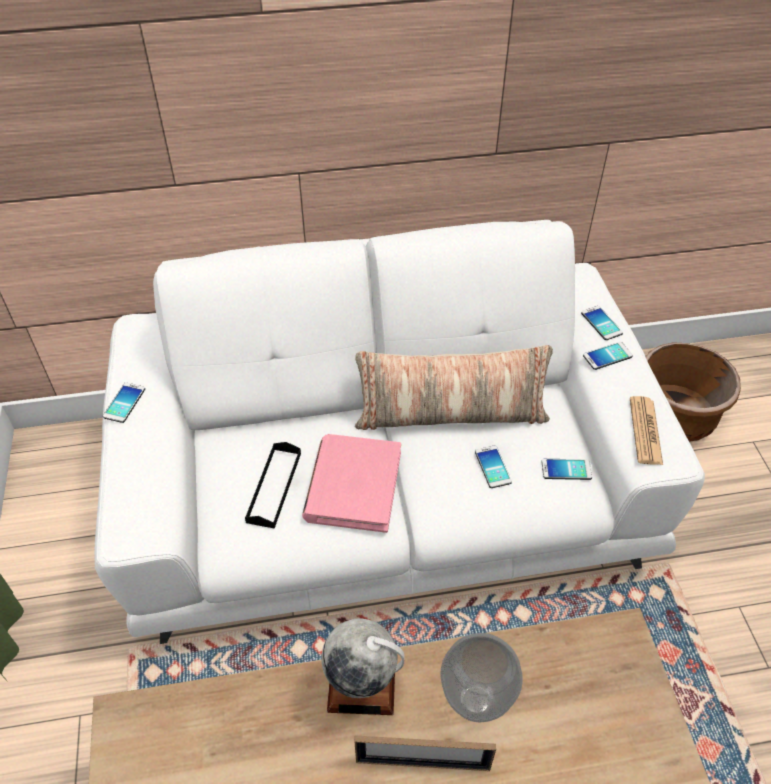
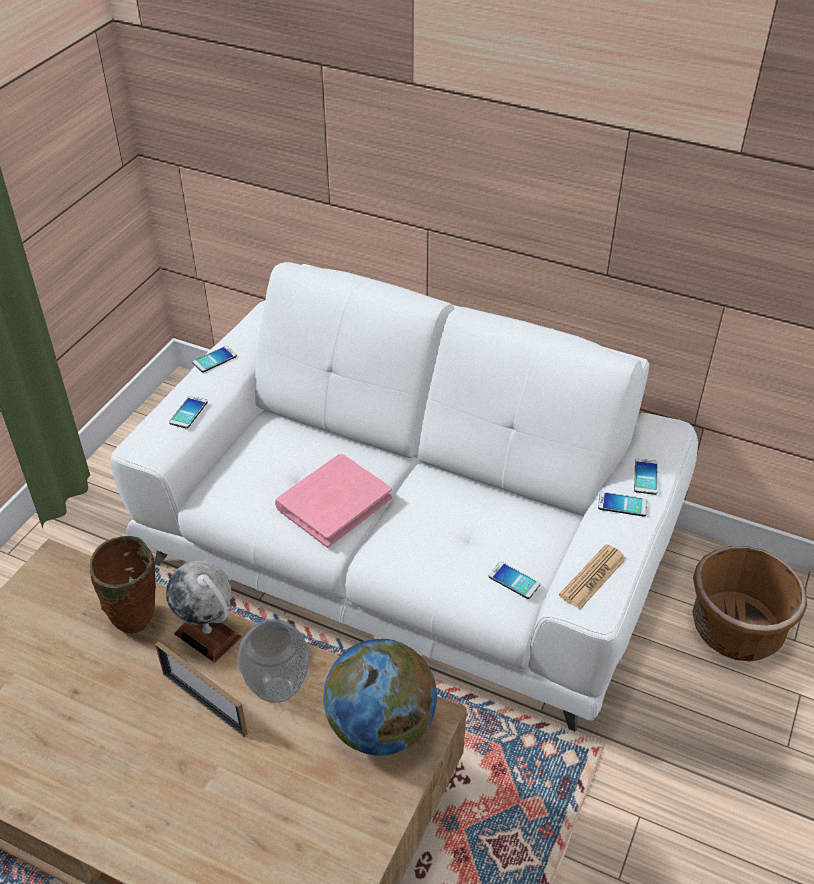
camera: 35 degrees right, 5 degrees down
black tray [245,442,301,529] -> none
pillow [355,345,553,430] -> none
phone [475,446,512,488] -> phone moved to [169,396,208,429]
none -> brown vase [89,536,156,634]
none -> globe [323,639,437,756]

